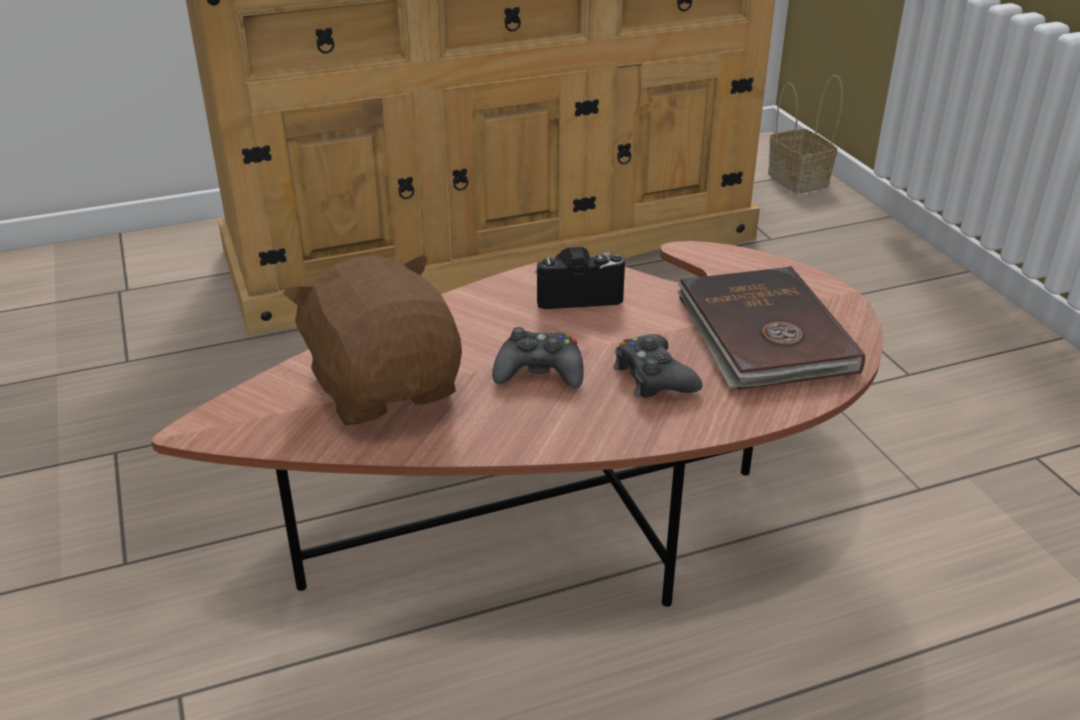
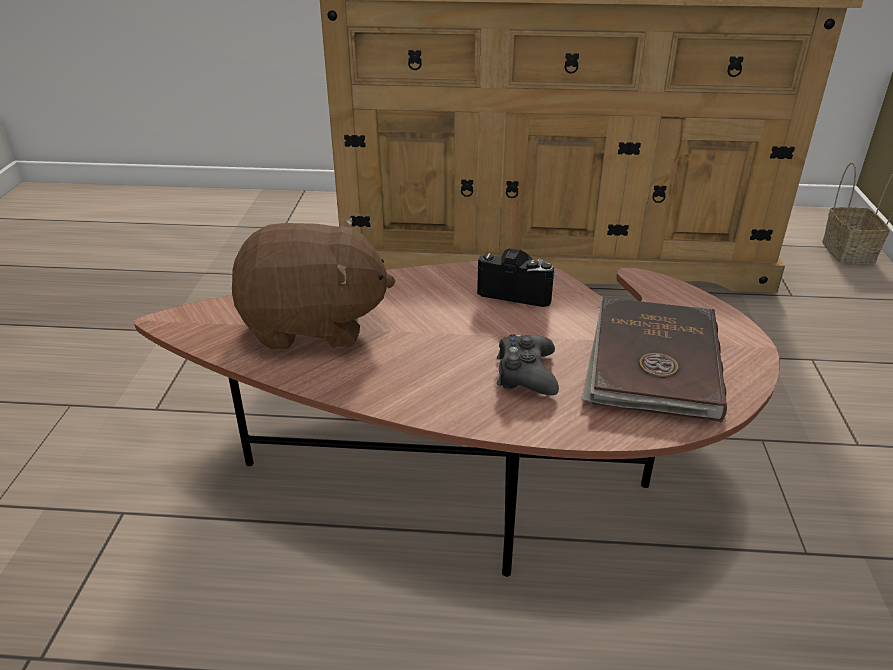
camera: 25 degrees right, 0 degrees up
brown plush toy [283,255,462,425] -> brown plush toy turned 90 degrees clockwise [232,217,395,350]
black game controller [492,327,583,388] -> none

